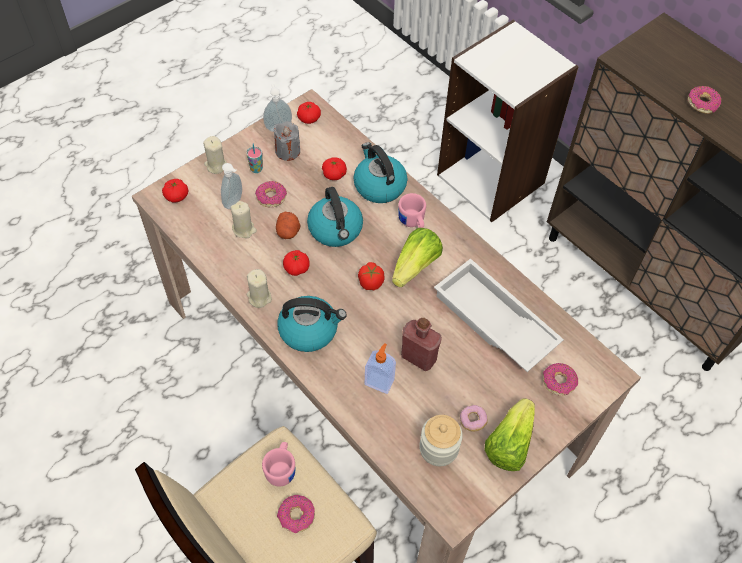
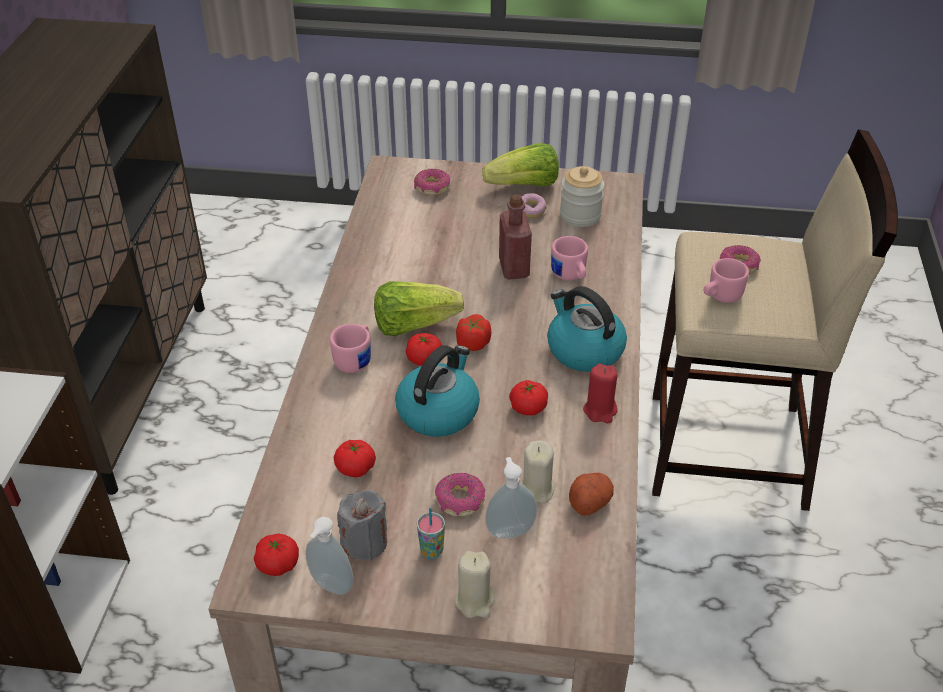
camera: 130 degrees left, 15 degrees down
tomato [162,179,189,202] -> tomato moved to [406,333,442,366]
beige candle [247,269,272,308] -> red candle [583,364,618,423]
potato [276,212,301,239] -> potato moved to [569,473,614,516]
kettle [353,142,407,203] -> none
soap dispenser [365,343,396,394] -> pink mug [551,236,588,280]
white tray [434,259,564,372] -> none
donut [688,86,721,114] -> none

